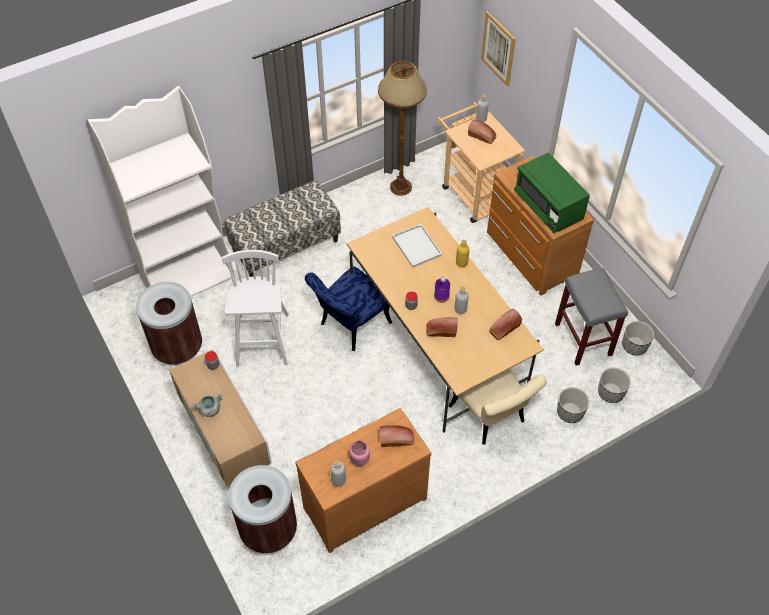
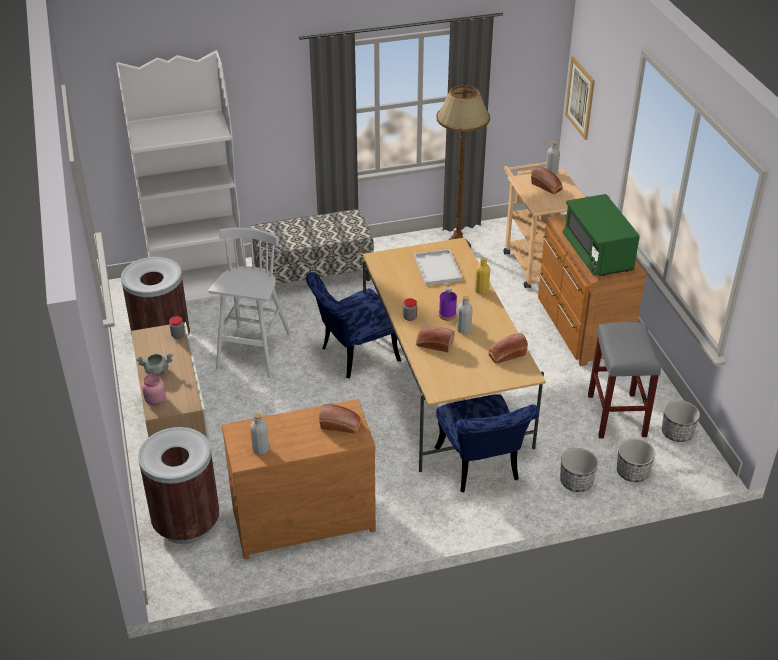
camera: 15 degrees right, 15 degrees down
pink jar [350,441,370,466] -> pink jar moved to [142,374,166,405]
beige chair [448,369,546,444] -> blue chair [435,395,539,493]

